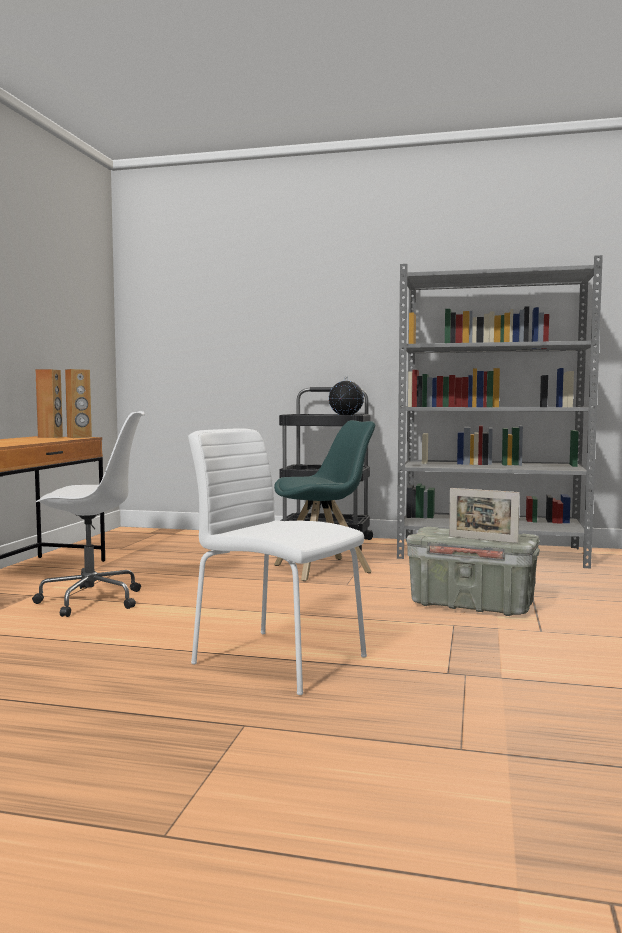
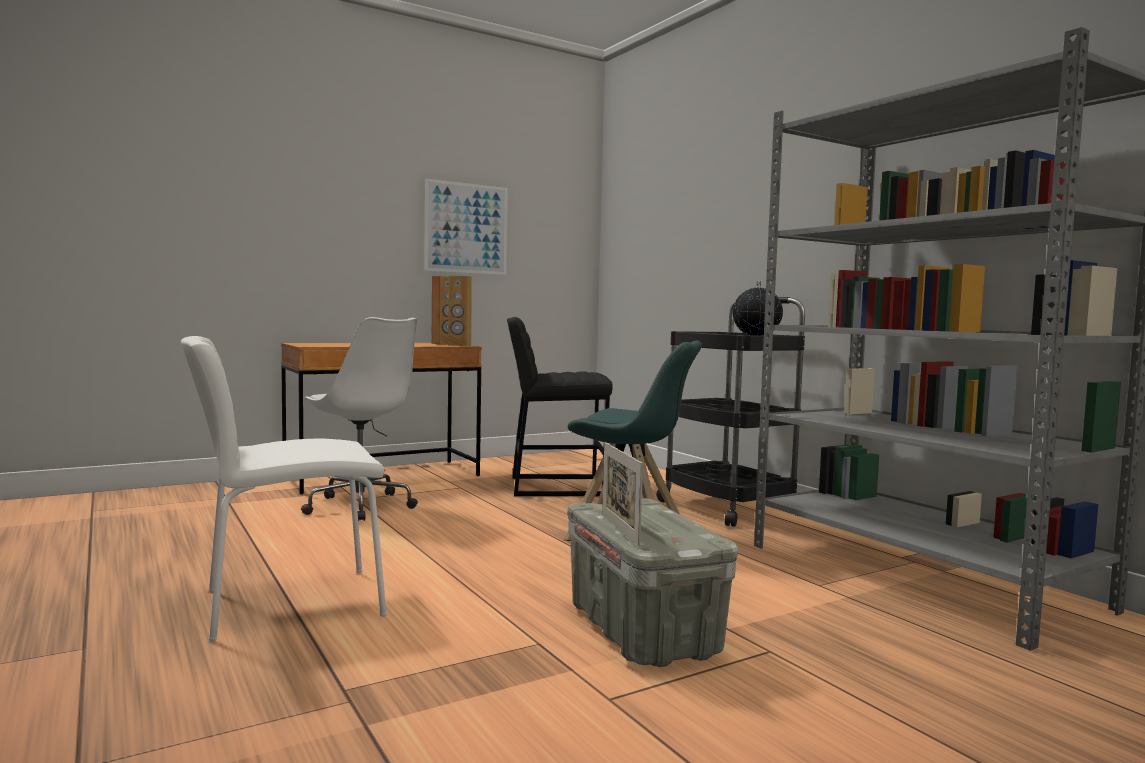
camera: 45 degrees right, 0 degrees up
white chair [188,428,367,695] -> white chair turned 105 degrees counterclockwise [181,336,387,641]
none -> picture [424,179,508,275]
none -> black stool [507,317,613,496]

